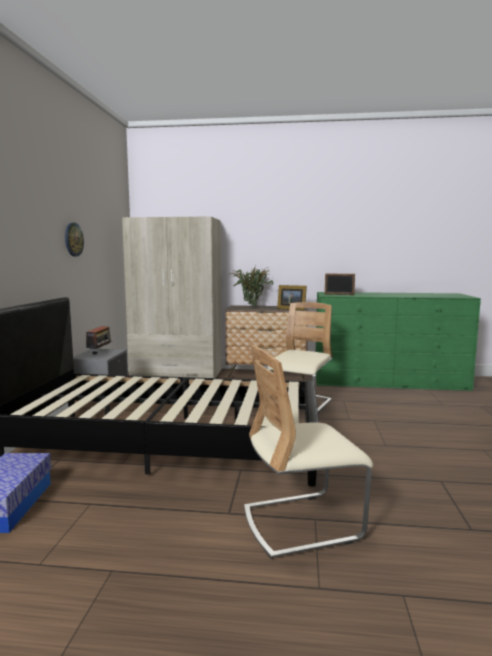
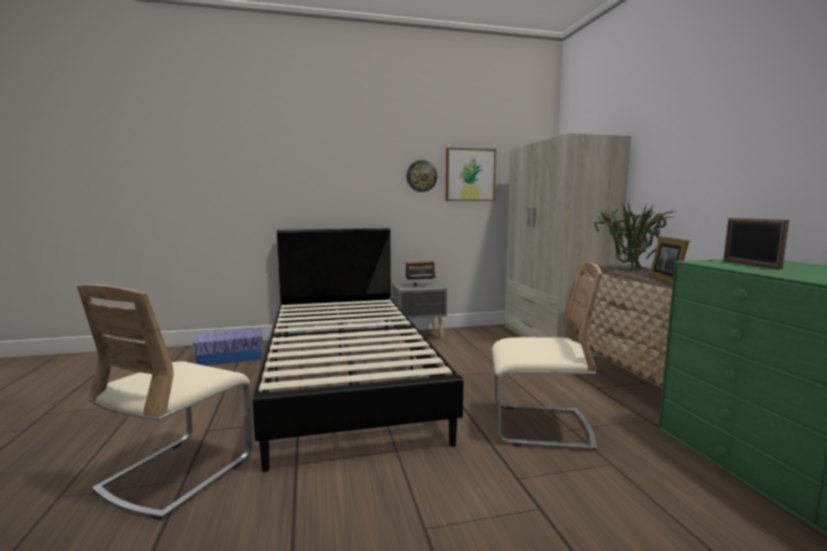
camera: 70 degrees right, 0 degrees up
beige chair [244,344,373,559] -> beige chair turned 120 degrees counterclockwise [77,284,252,520]
none -> picture [446,148,496,201]

